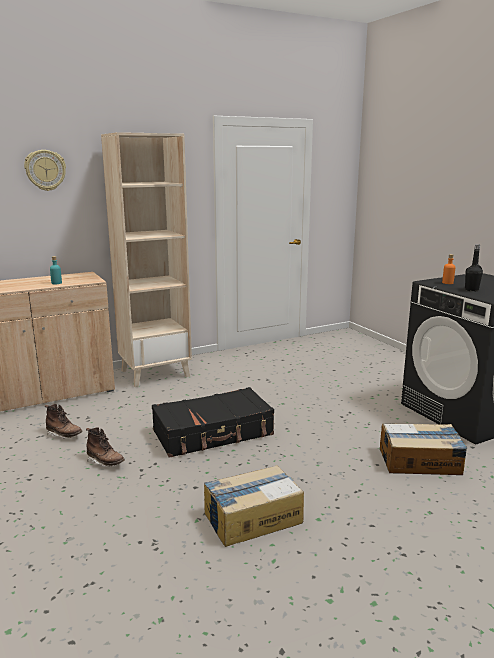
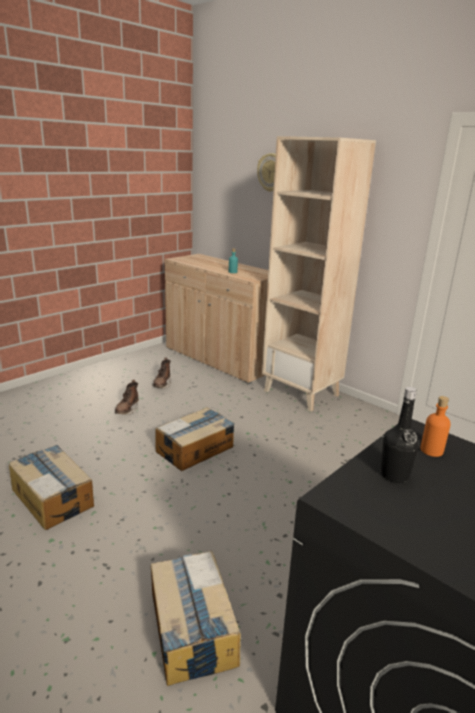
camera: 70 degrees right, 5 degrees up
black suitcase [152,387,274,458] -> cardboard box [155,407,235,471]

